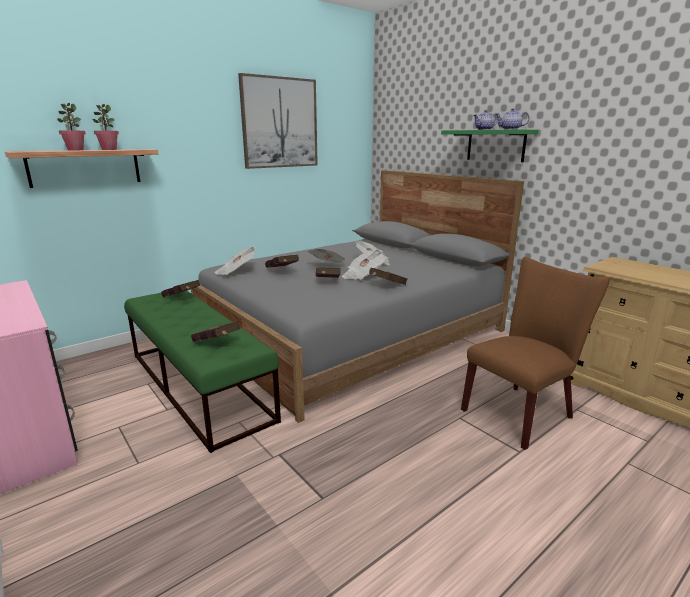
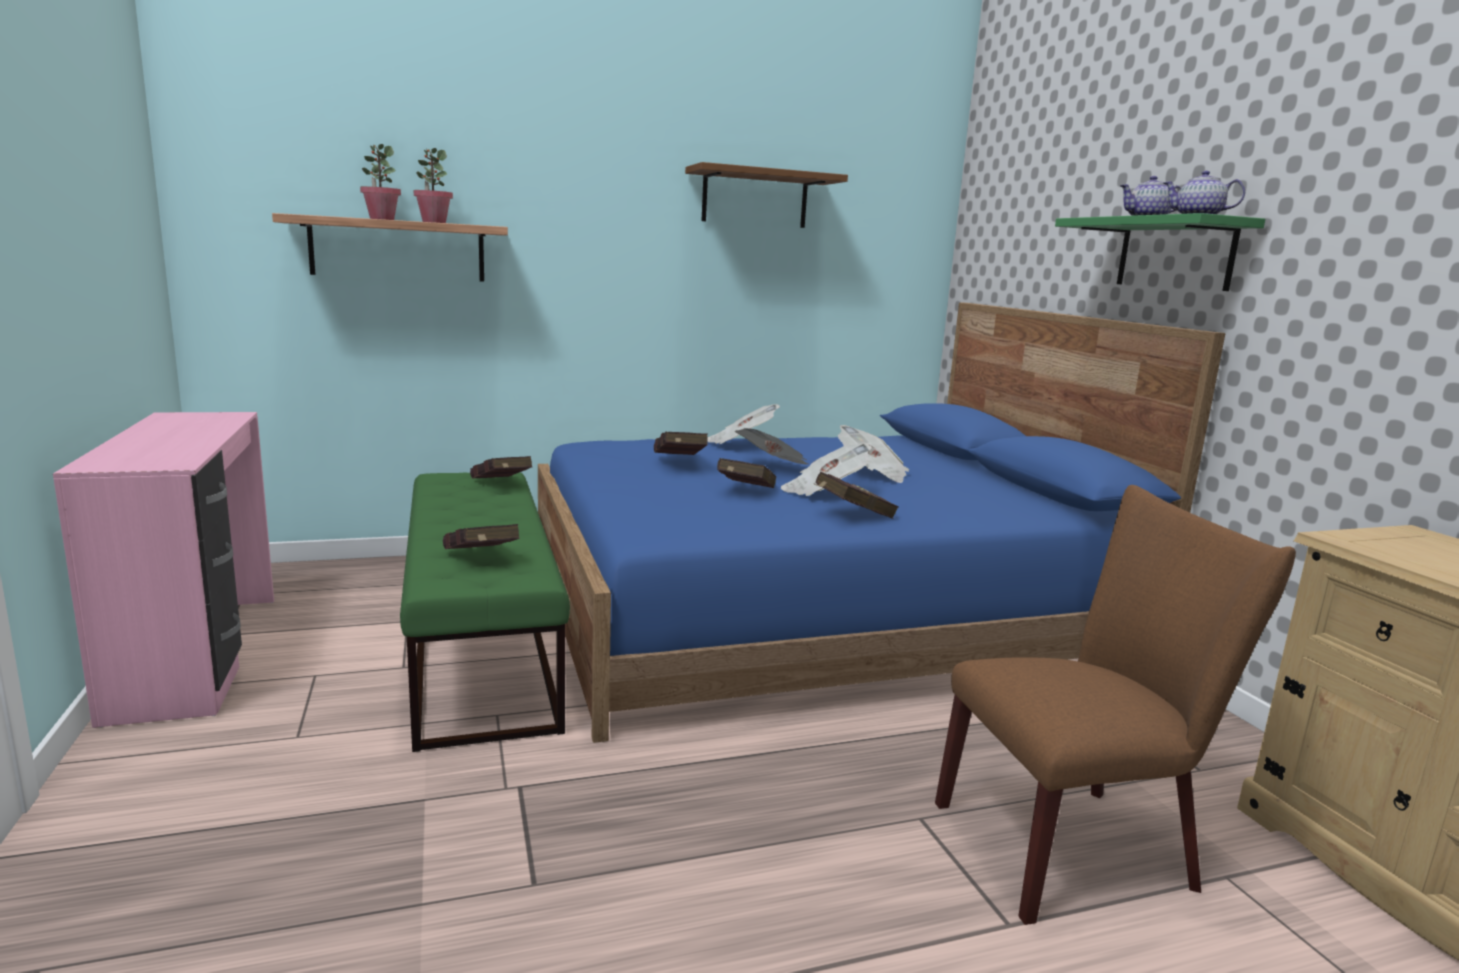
camera: 20 degrees right, 5 degrees down
grey bed [191,170,524,423] -> blue bed [538,302,1225,743]
newspaper [215,247,256,276] -> newspaper moved to [708,404,780,444]
picture [238,73,318,169] -> brown shelf [685,162,848,228]

